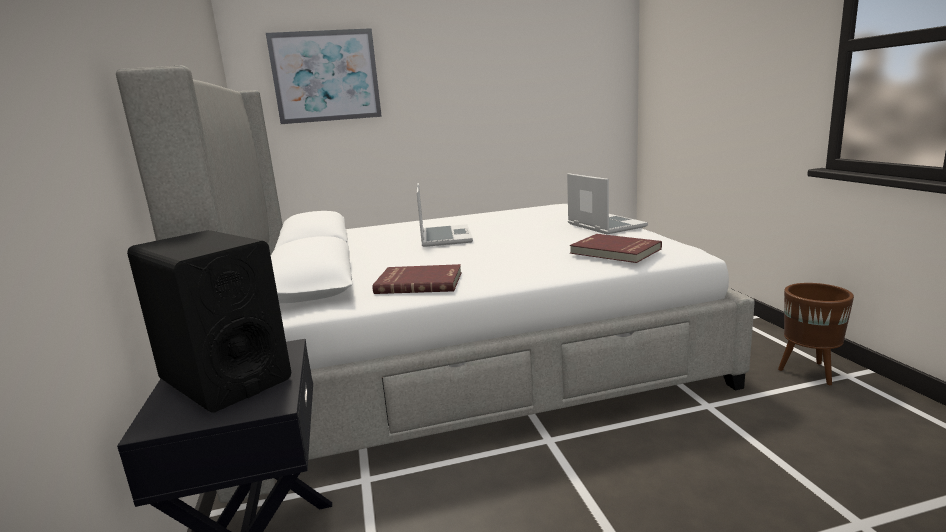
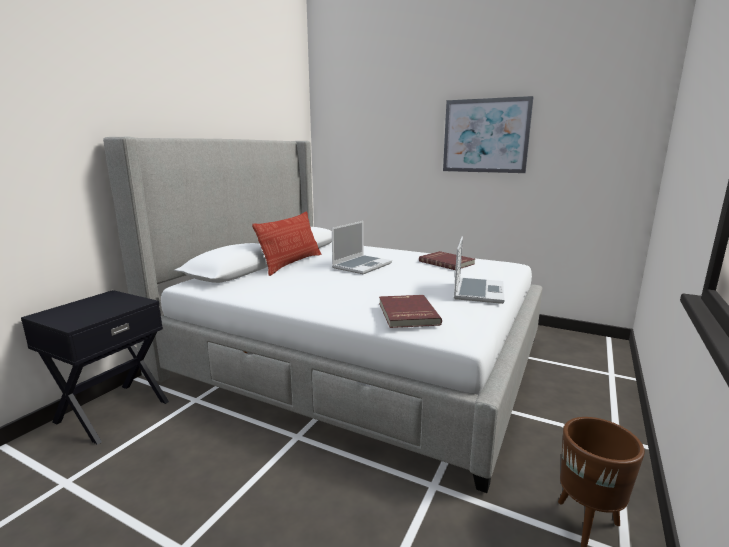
camera: 40 degrees right, 0 degrees up
black speaker [127,230,291,412] -> none
picture [266,28,382,124] -> picture moved to [443,96,534,173]
red book [372,264,462,294] -> red book moved to [419,251,475,270]
none -> pillow [252,211,321,276]

